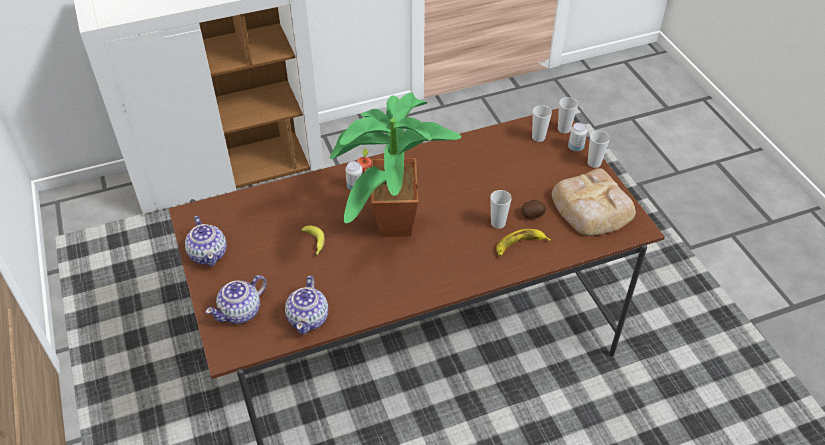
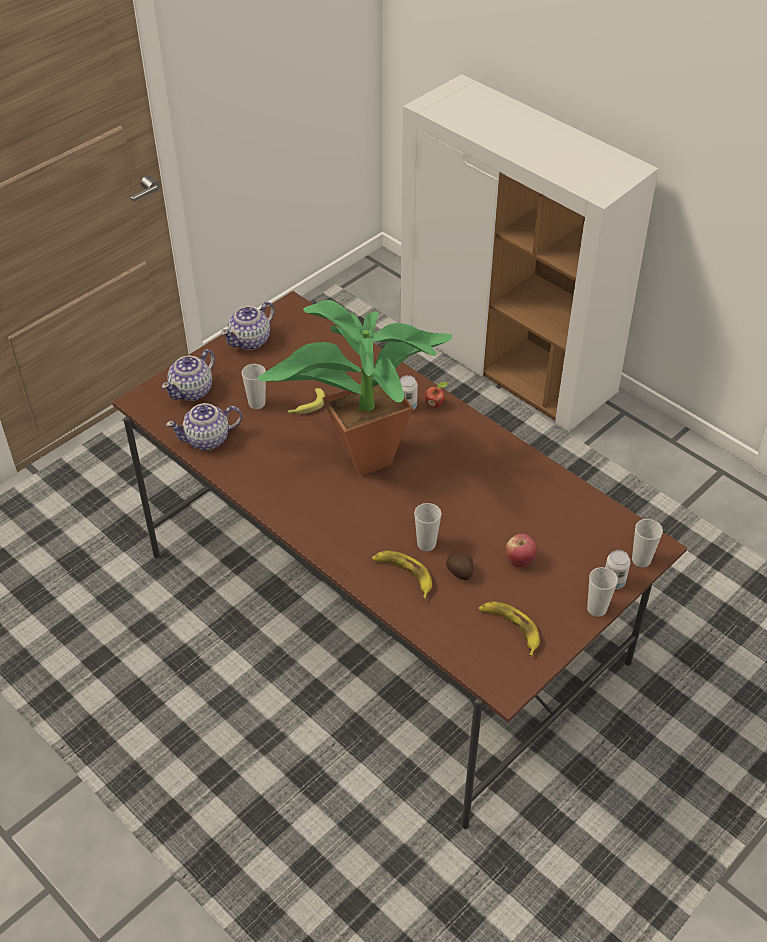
camera: 65 degrees right, 0 degrees up
teapot [206,275,267,324] -> teapot turned 75 degrees counterclockwise [162,349,215,401]
cup [532,105,552,142] -> cup moved to [242,364,266,409]
bread [552,168,636,236] -> banana [478,601,540,657]
none -> apple [506,534,537,568]

